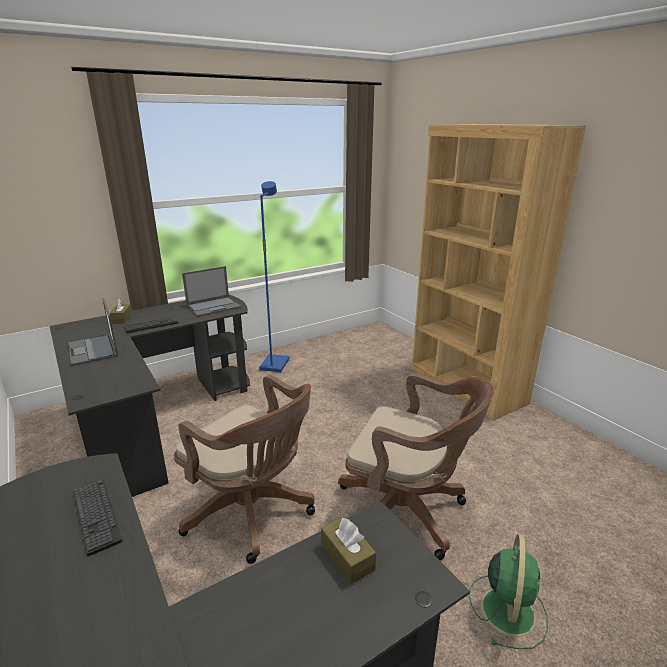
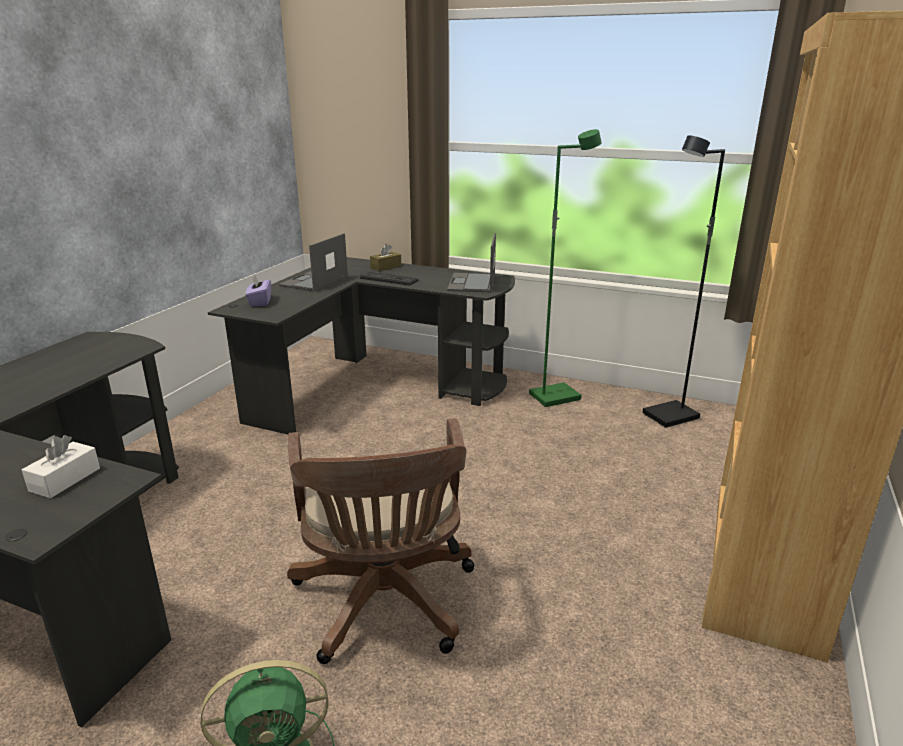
camera: 55 degrees right, 0 degrees up
keyboard [73,480,123,556] -> none
brown office chair [174,375,315,564] -> none
laptop [182,266,241,317] -> laptop turned 75 degrees clockwise [447,233,496,292]
blue floor lamp [259,181,289,372] -> green floor lamp [529,129,602,407]
brown tissue box [321,516,376,584] -> white tissue box [22,435,100,498]
none -> purple tissue box [245,275,271,306]
none -> black floor lamp [643,135,725,428]

